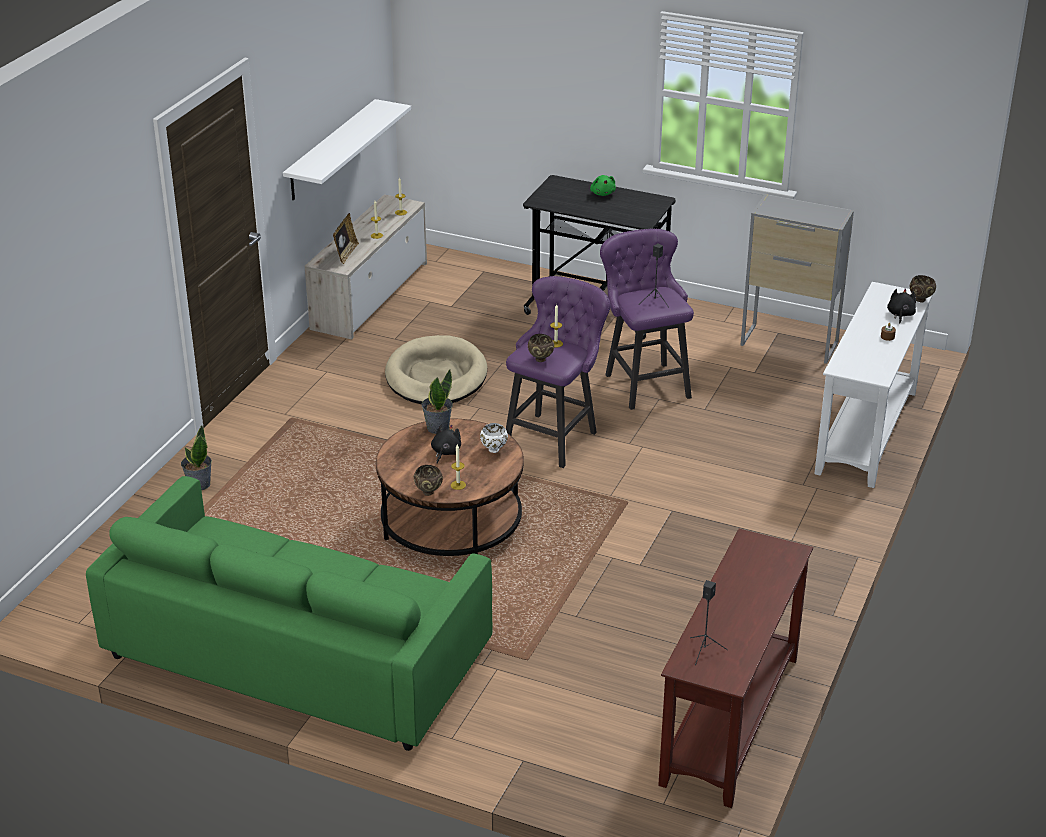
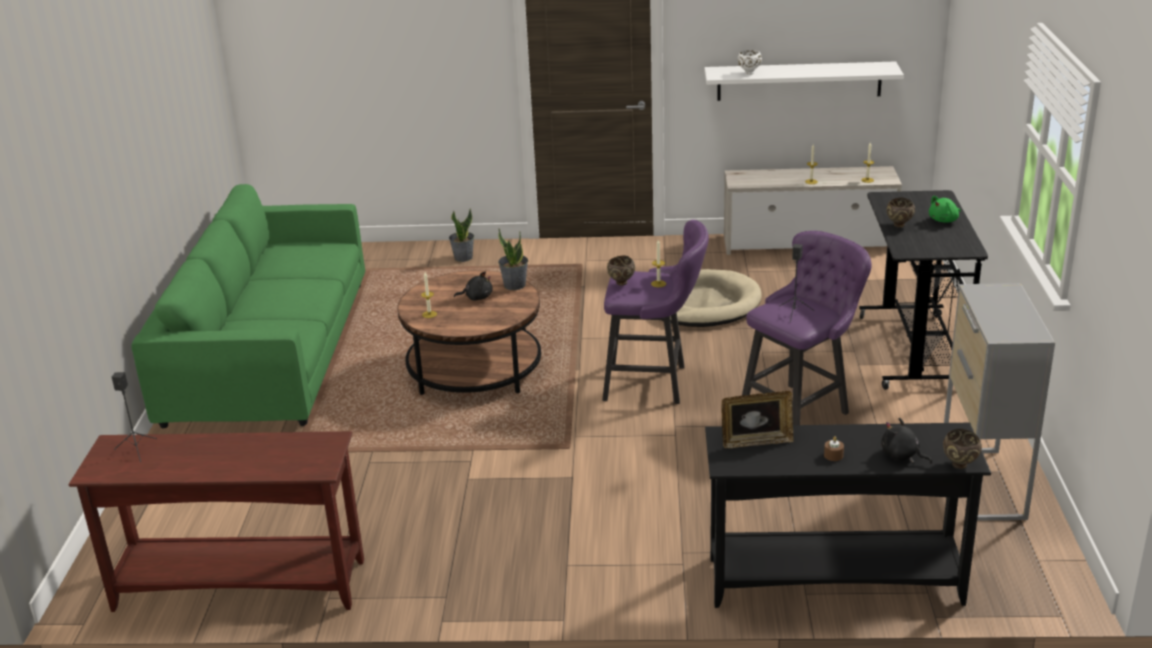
camera: 70 degrees right, 5 degrees down
picture frame [333,213,359,264] -> picture frame moved to [721,391,794,448]
brown bowl [414,465,443,496] -> brown bowl moved to [886,198,915,228]
white bowl [480,423,508,453] -> white bowl moved to [738,50,762,75]
white console table [814,282,933,488] -> black console table [705,423,991,608]
black plush toy [887,288,916,324] -> black plush toy turned 135 degrees counterclockwise [881,418,932,464]

